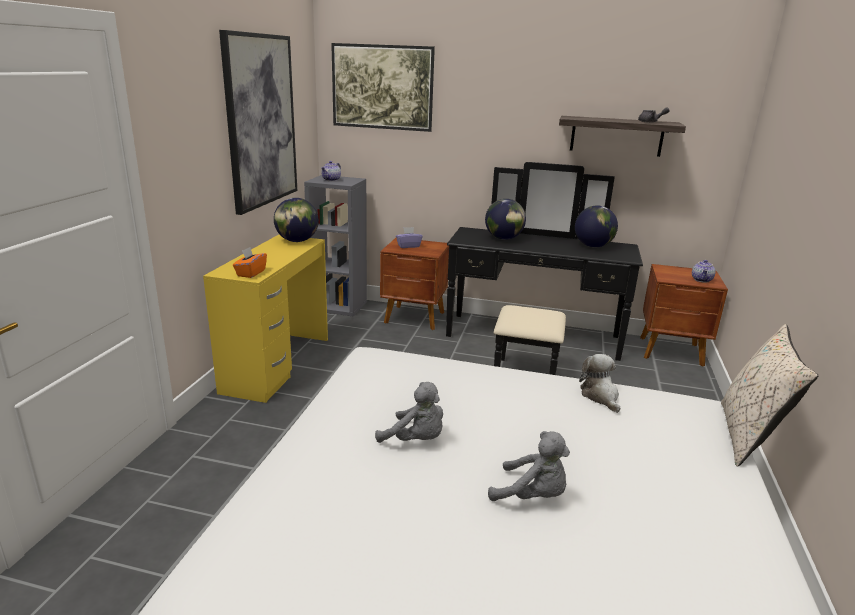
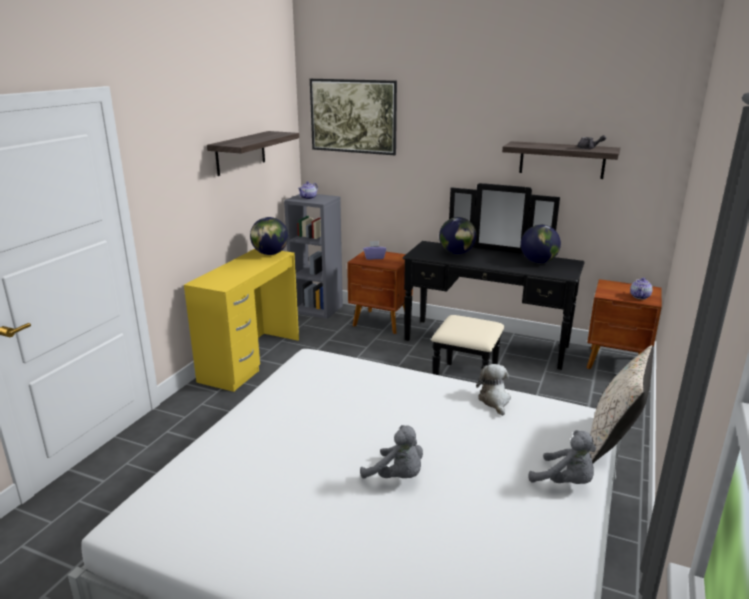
camera: 10 degrees right, 0 degrees up
picture [219,30,297,215] -> shelf [207,131,299,176]
orange tissue box [233,247,267,278] -> none
grey plush toy [375,382,443,443] -> grey plush toy moved to [528,430,596,484]

